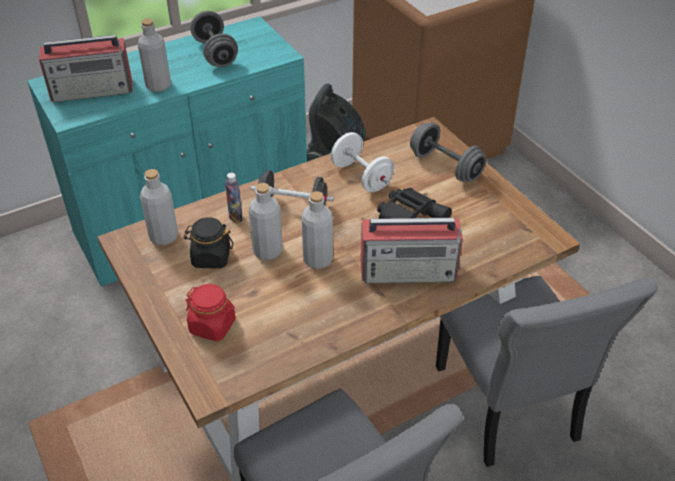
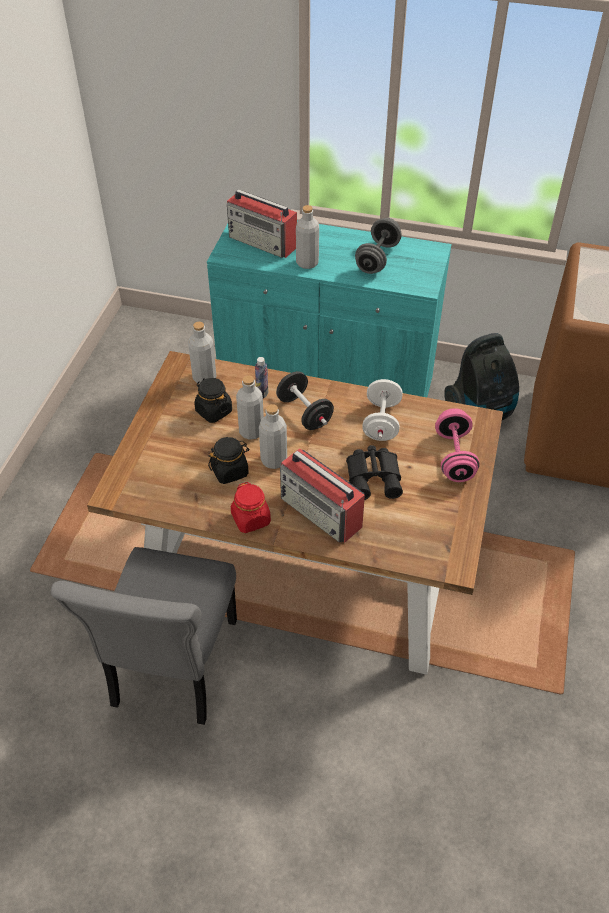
camera: 45 degrees right, 5 degrees up
red jar [185,284,236,341] -> red jar moved to [231,482,271,533]
grey dumbbell [410,123,486,182] -> pink dumbbell [435,408,480,482]
grey chair [436,276,658,467] -> none
none -> black jar [208,437,250,484]

